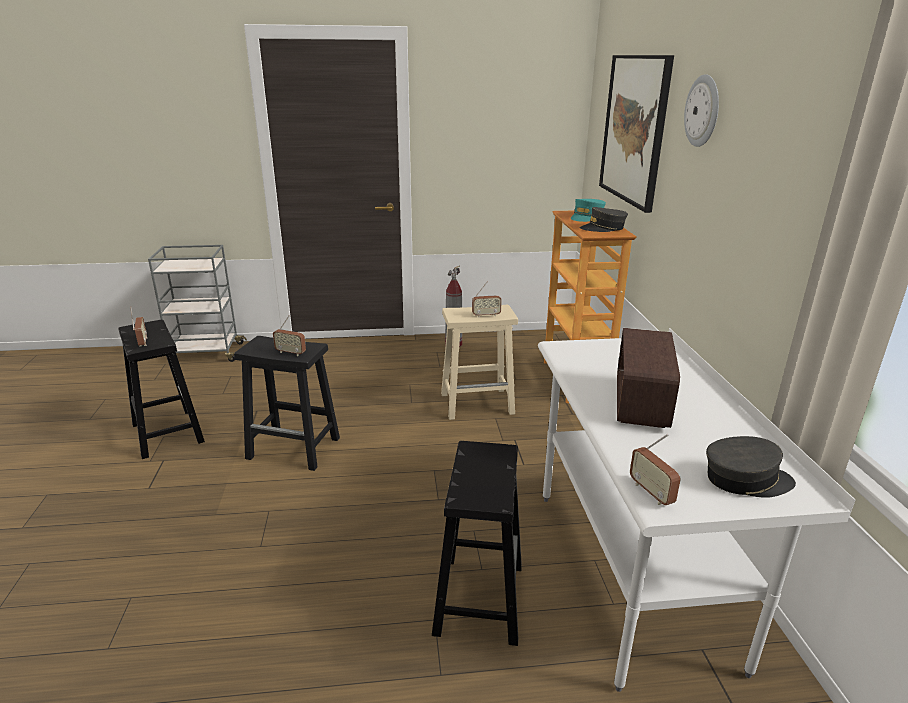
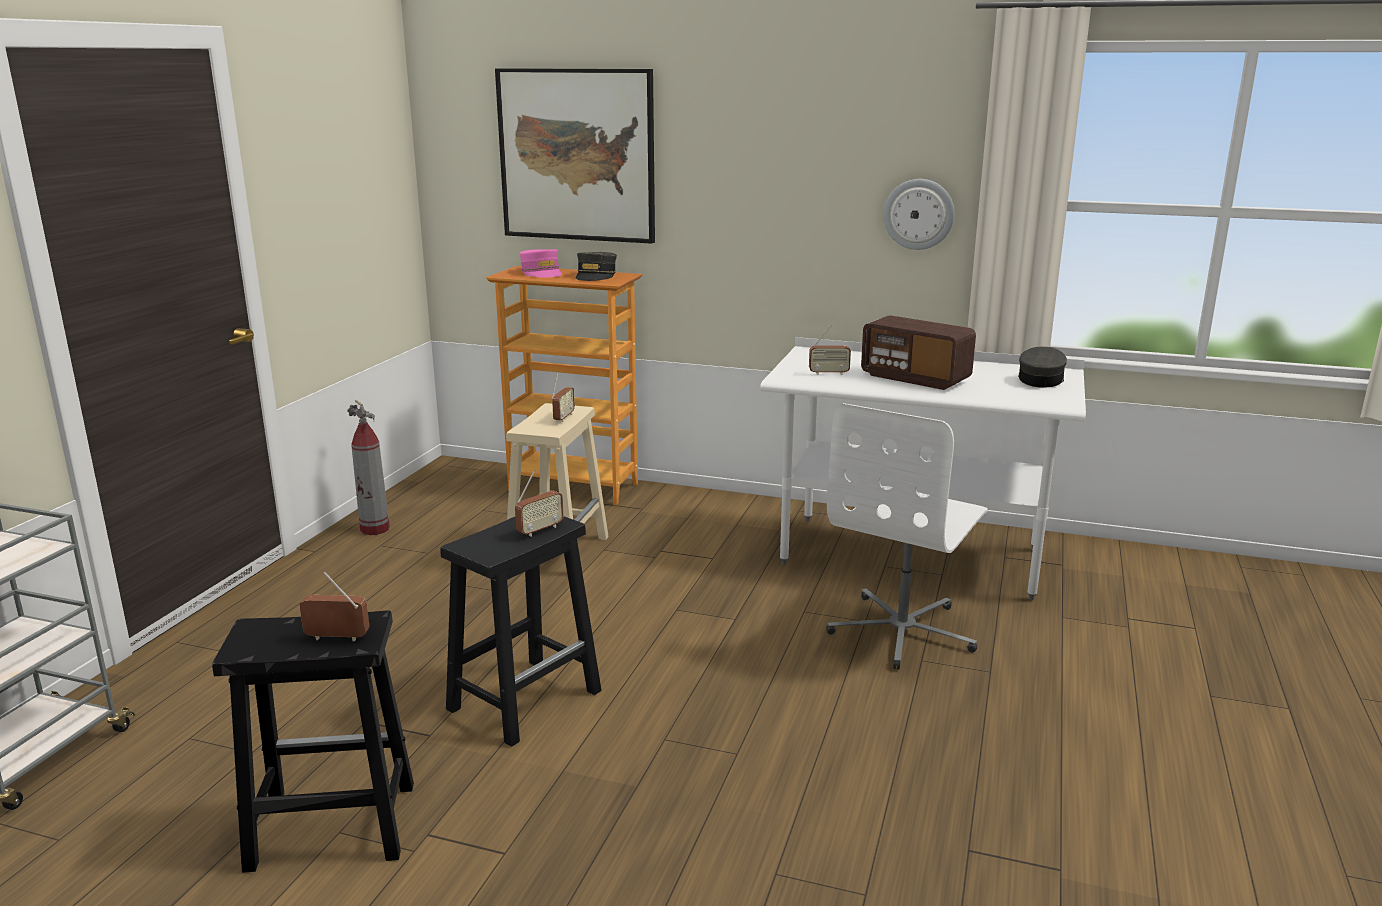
camera: 65 degrees left, 5 degrees down
black stool [432,441,522,646] -> white office chair [826,403,988,670]
turquoise cap [571,199,606,222] -> pink cap [519,249,562,278]
radio [630,434,681,505] -> radio moved to [809,325,851,375]
wall clock [684,74,719,147] -> wall clock moved to [883,179,954,250]

